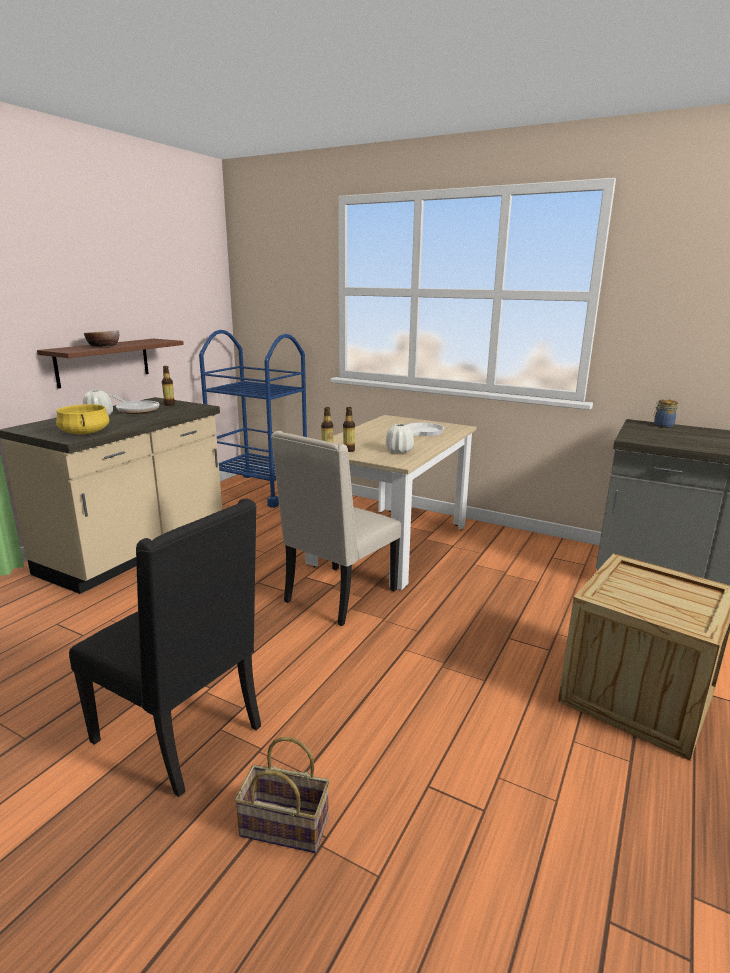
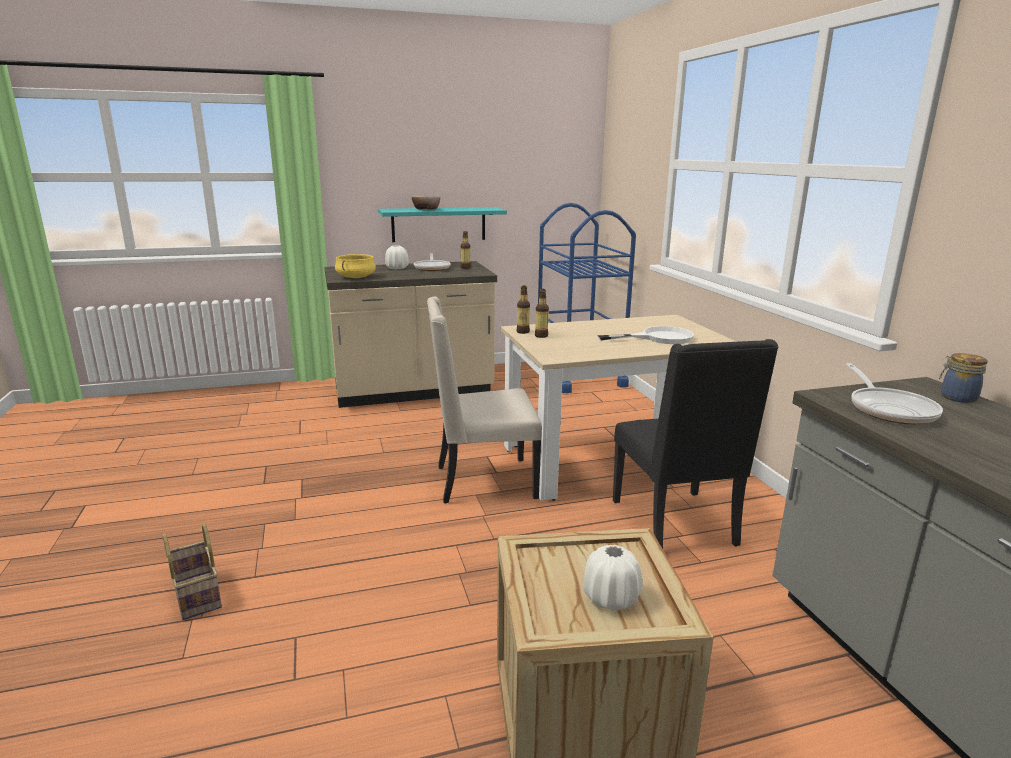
camera: 45 degrees right, 0 degrees up
brown shelf [37,339,184,389] -> turquoise shelf [378,207,507,242]
black chair [69,498,261,797] -> black chair moved to [613,339,778,549]
white vase [386,424,414,453] -> white vase moved to [583,545,643,611]
none -> frying pan [846,363,943,424]

